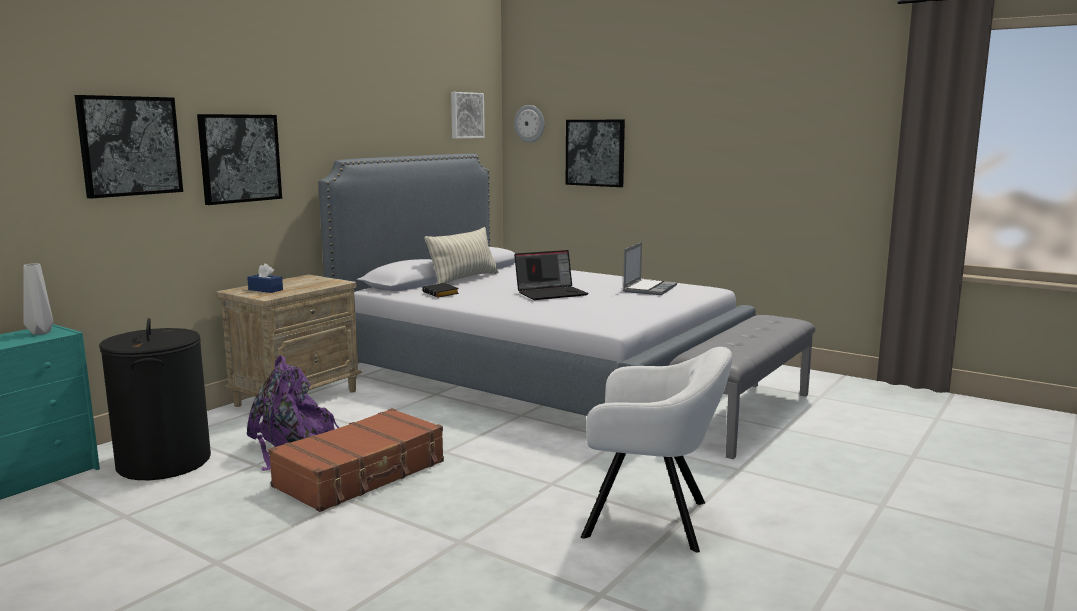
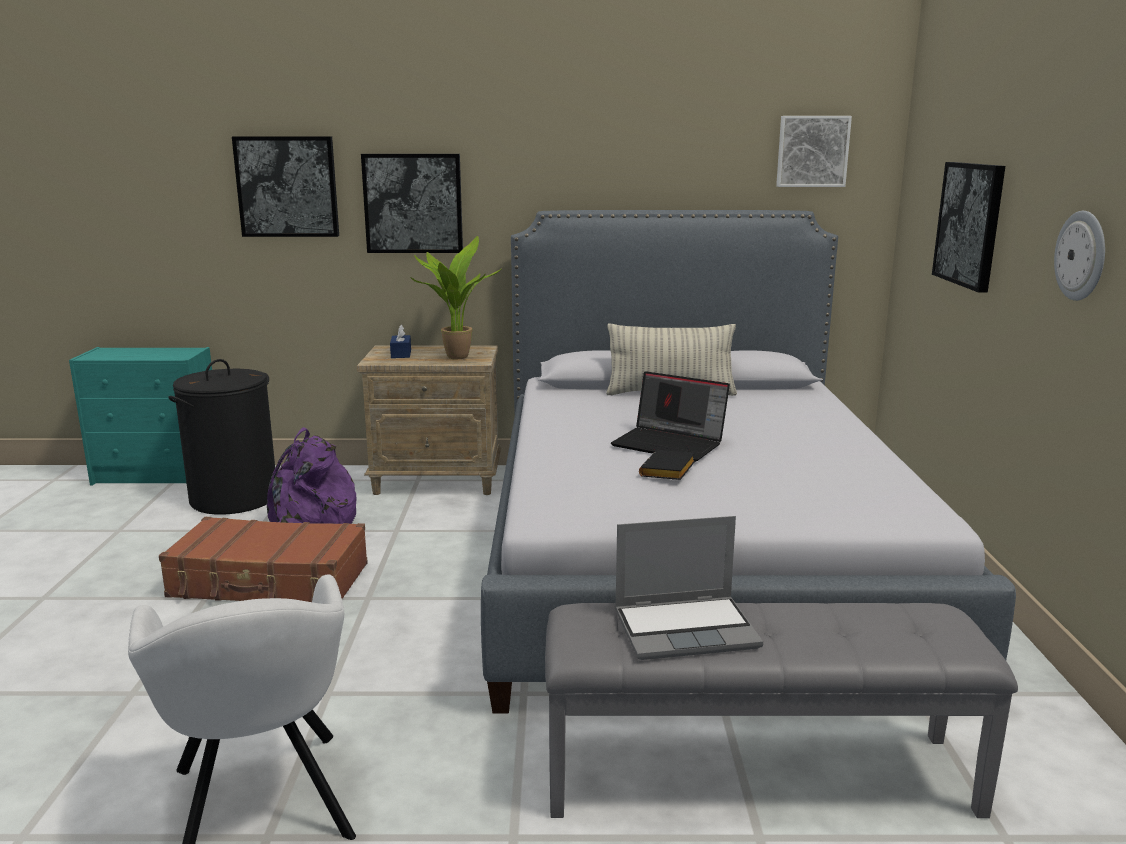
camera: 55 degrees right, 5 degrees up
grey vase [23,263,53,335] -> none
black book [422,283,459,298] -> black book moved to [639,450,695,480]
wall clock [514,105,544,143] -> wall clock moved to [1054,211,1105,301]
laptop [623,242,677,295] -> laptop moved to [615,516,763,660]
none -> potted plant [410,236,503,360]

